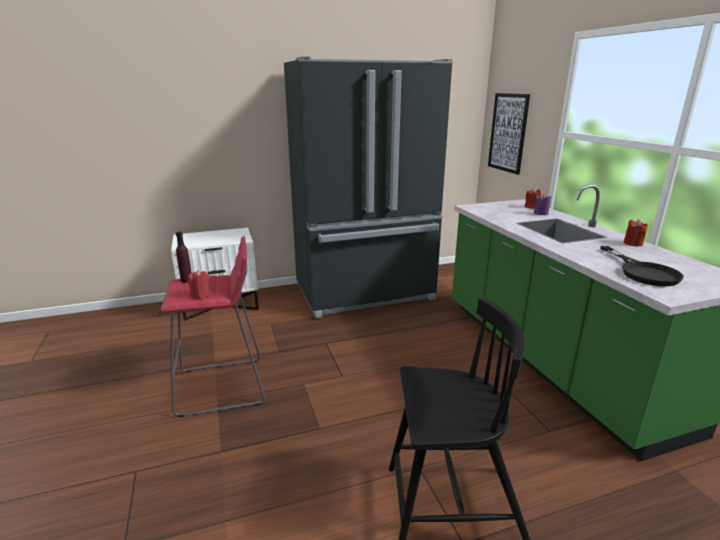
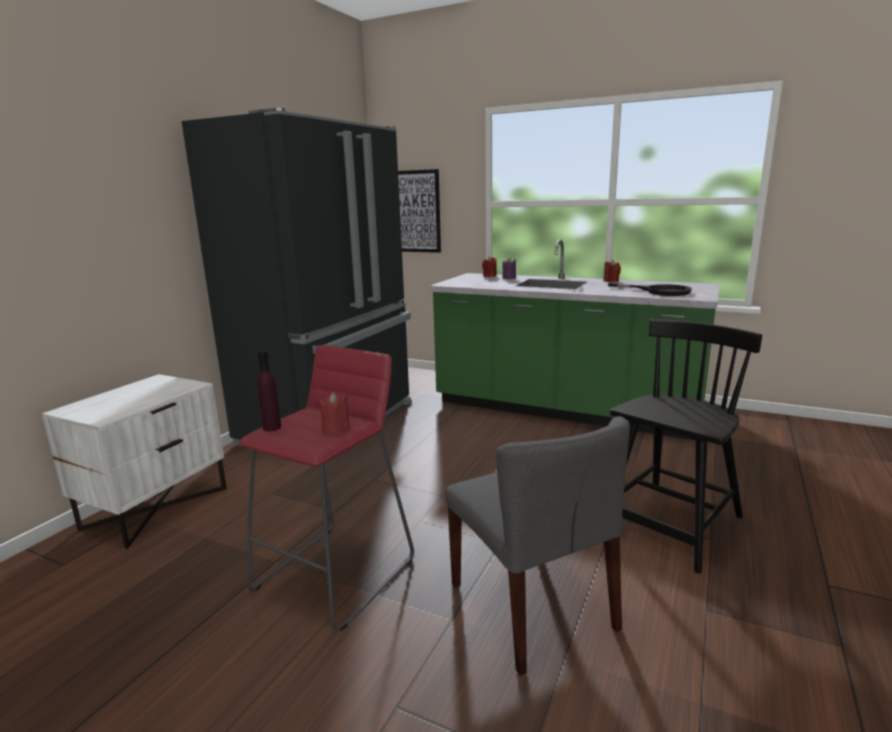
camera: 45 degrees left, 5 degrees down
none -> grey chair [445,416,630,676]

